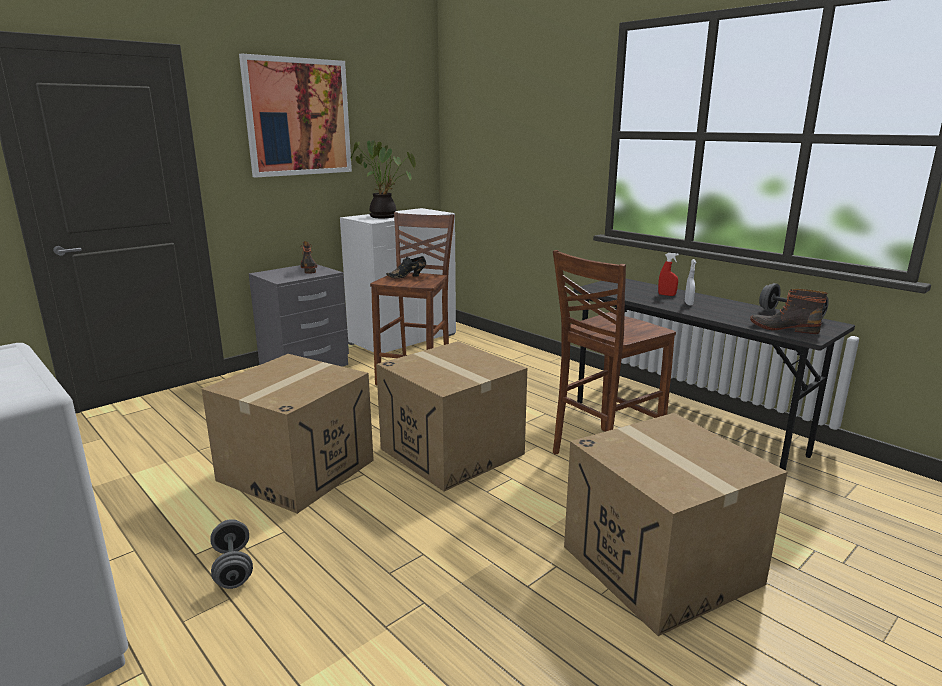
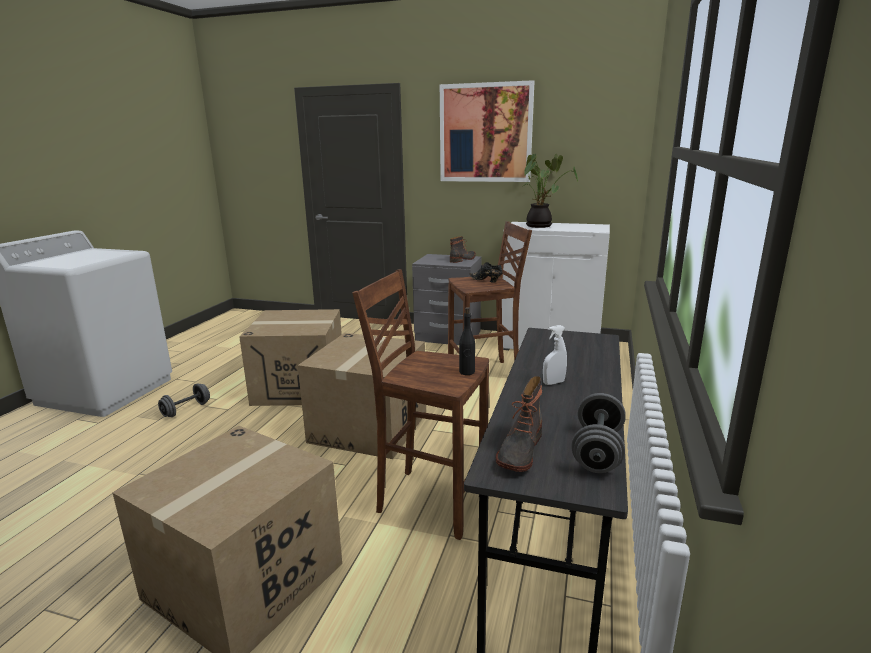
camera: 60 degrees right, 0 degrees up
red spray bottle [658,253,679,296] -> none
boot [750,289,828,334] -> boot turned 150 degrees counterclockwise [496,376,542,472]
none -> black bottle [459,307,475,375]

